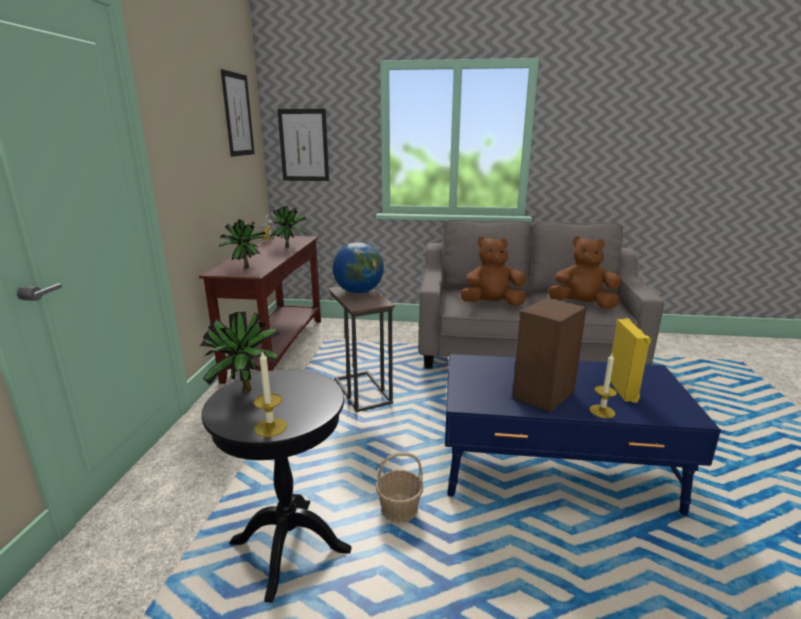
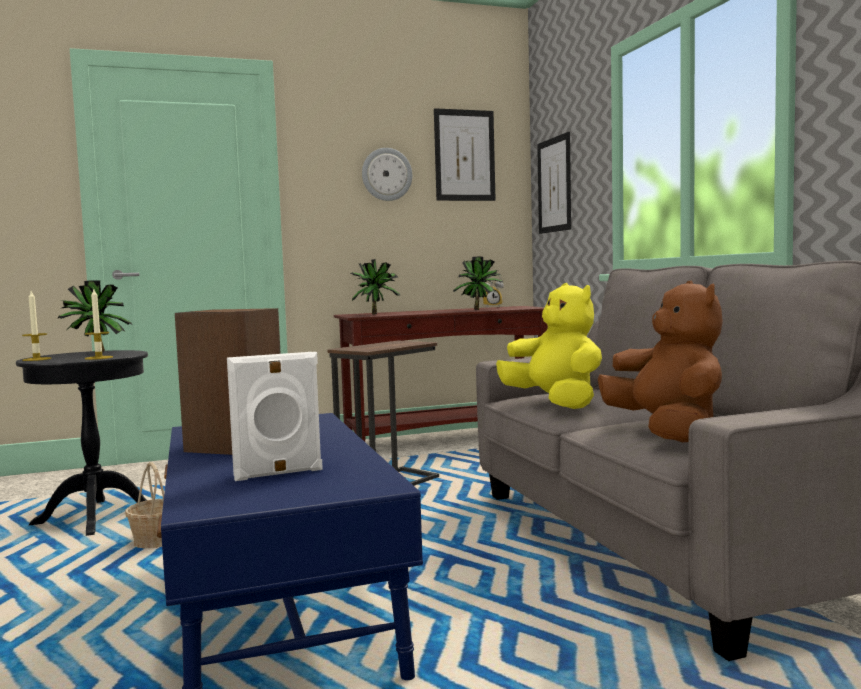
camera: 65 degrees right, 15 degrees down
globe [332,242,384,294] -> none
brown plush toy [460,237,526,306] -> yellow plush toy [496,283,602,409]
candle [589,354,617,418] -> candle moved to [85,289,113,360]
yellow speaker [610,318,651,403] -> white speaker [227,352,323,481]
none -> wall clock [362,148,412,201]

